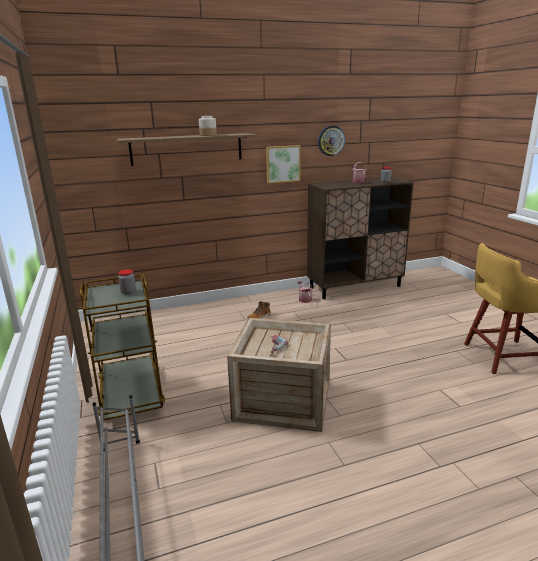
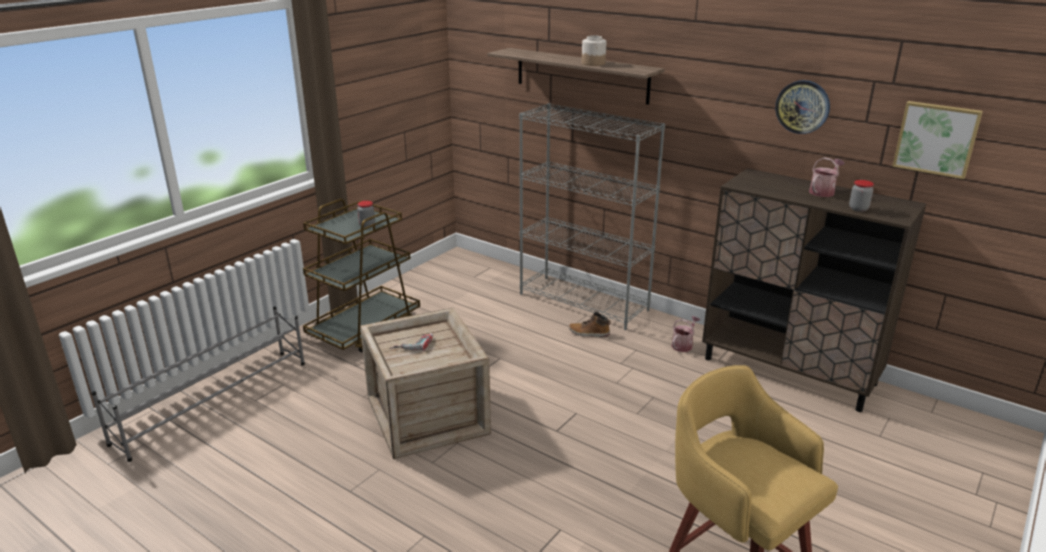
camera: 55 degrees right, 5 degrees up
picture [266,145,301,183] -> picture moved to [892,101,983,179]
none -> grey bookcase [519,103,665,330]

